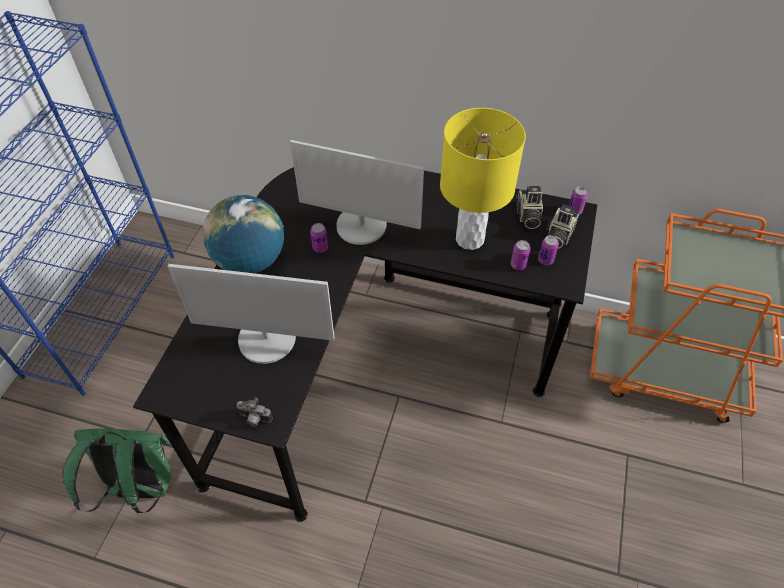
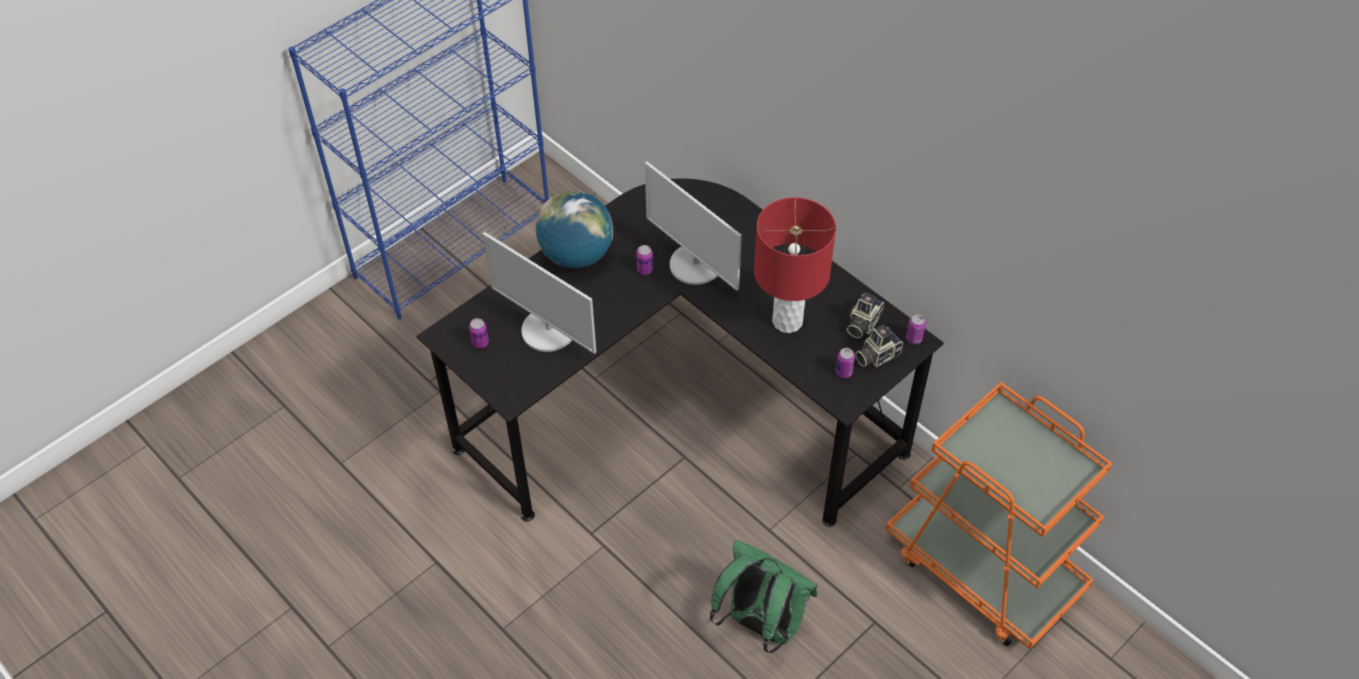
camera: 30 degrees right, 0 degrees up
green backpack [63,429,171,514] -> green backpack moved to [710,540,818,653]
camera [236,397,273,427] -> none
yellow table lamp [440,108,526,250] -> red table lamp [754,197,836,333]
can [511,240,531,270] -> can moved to [469,318,489,348]

